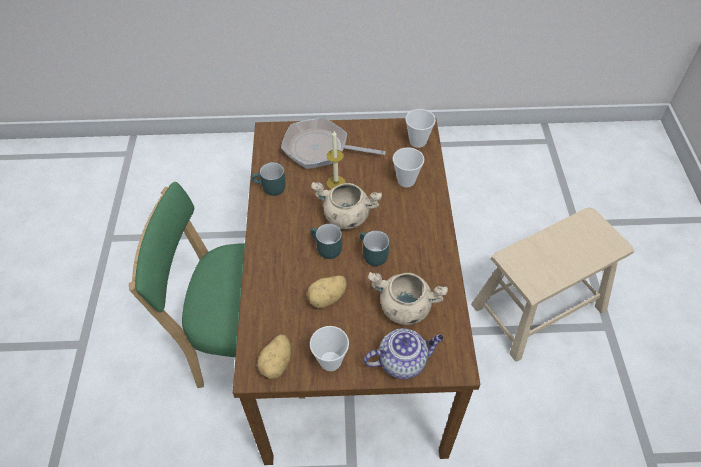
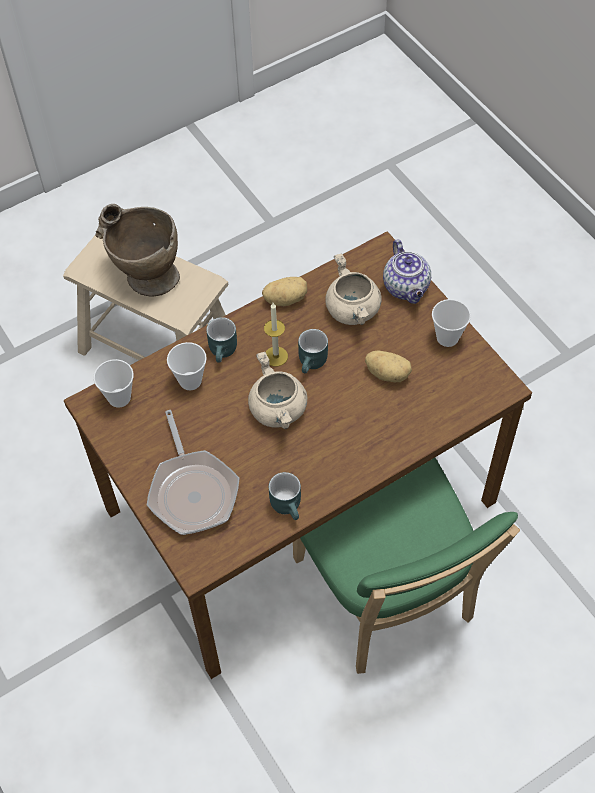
camera: 120 degrees left, 5 degrees up
potato [257,334,291,379] -> potato moved to [262,277,307,306]
turquoise mug [310,224,342,259] -> turquoise mug moved to [206,317,237,363]
candle [327,131,346,189] -> candle moved to [264,303,288,366]
teapot [364,329,444,379] -> teapot turned 150 degrees counterclockwise [383,240,431,304]
none -> beige vase [95,204,180,297]

